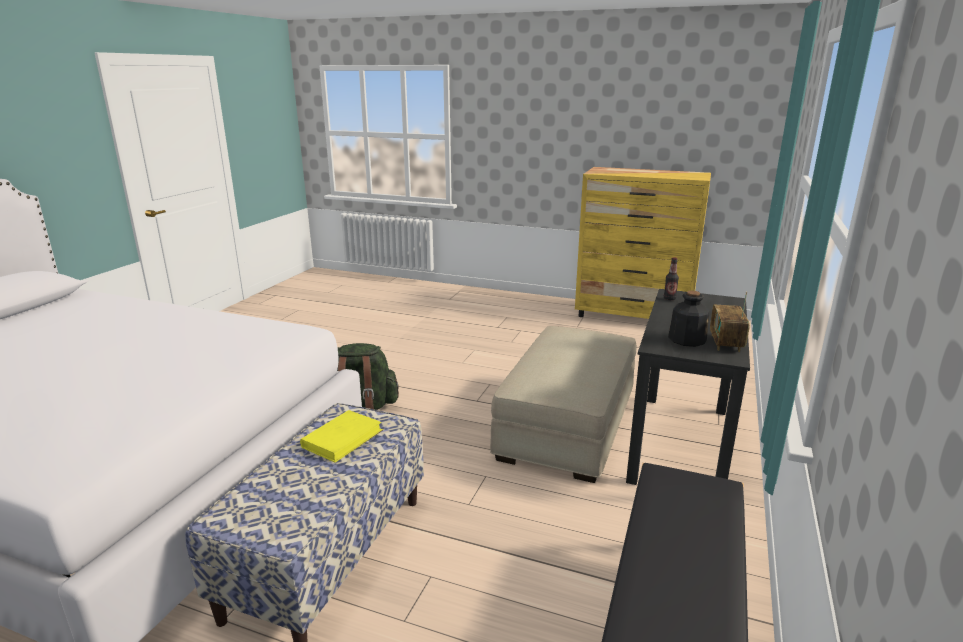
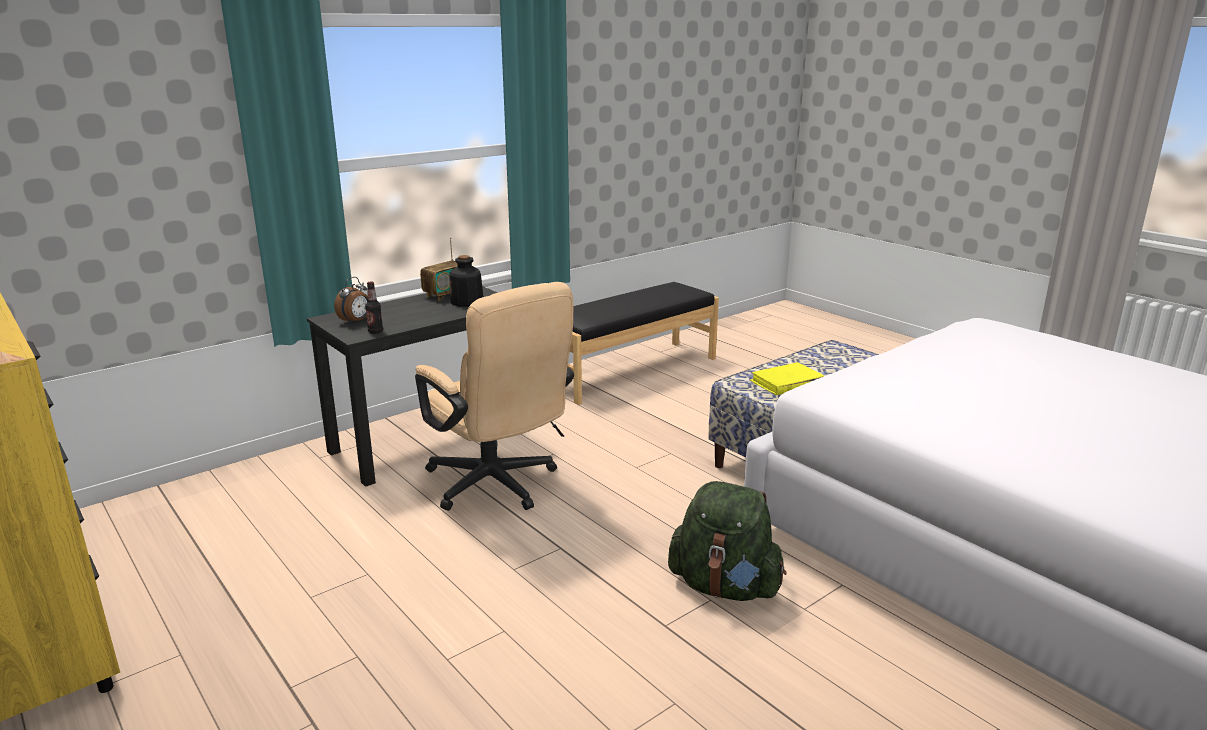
camera: 150 degrees left, 0 degrees up
beige ottoman [490,326,637,483] -> beige office chair [415,282,574,511]
none -> alarm clock [334,277,368,324]

